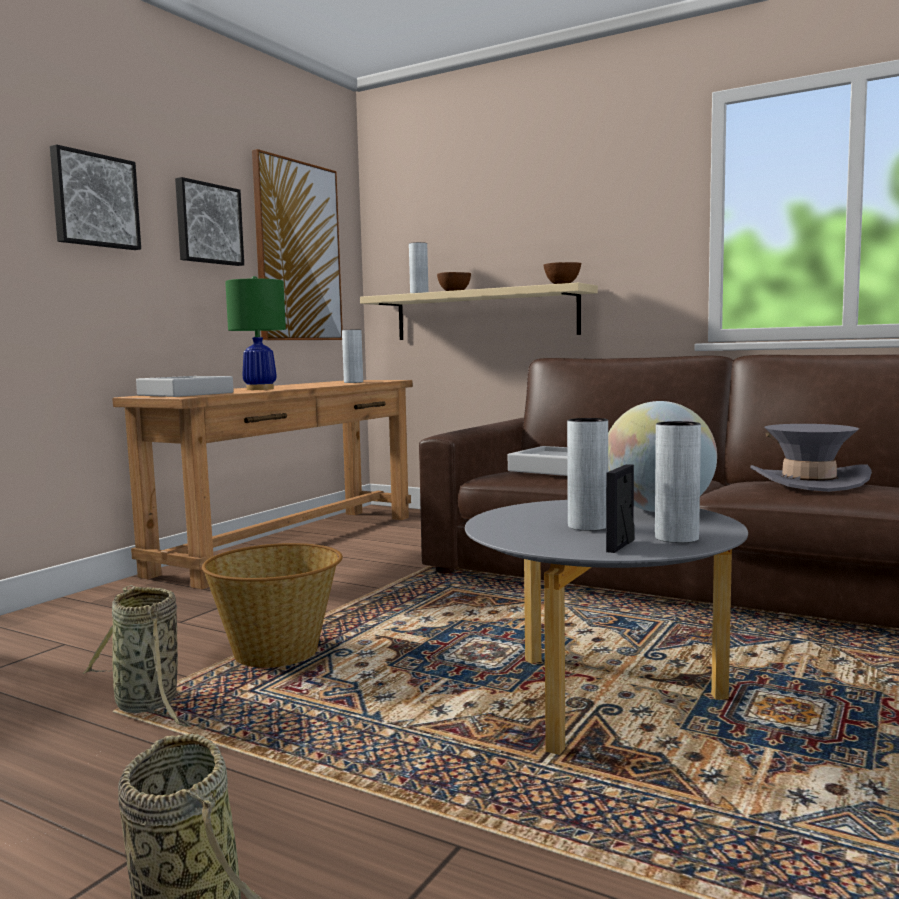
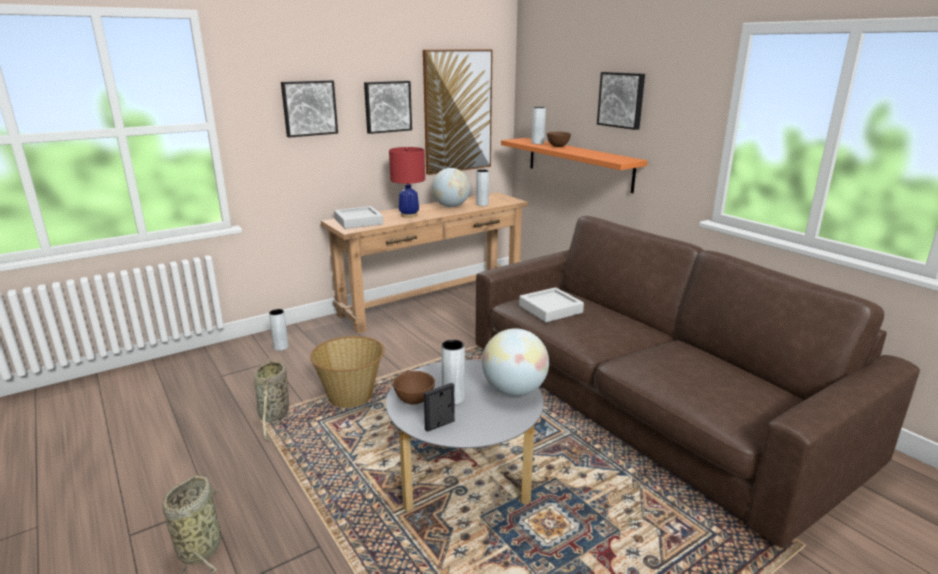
camera: 25 degrees right, 15 degrees up
green table lamp [225,276,286,390] -> red table lamp [389,147,425,218]
beige shelf [360,283,598,340] -> orange shelf [501,138,647,193]
brown bowl [543,262,581,284] -> brown bowl moved to [393,371,435,405]
grey vase [655,421,701,543] -> grey vase moved to [269,309,289,351]
grey hat [750,424,872,492] -> none
none -> globe [432,168,470,207]
none -> picture [597,72,645,130]

